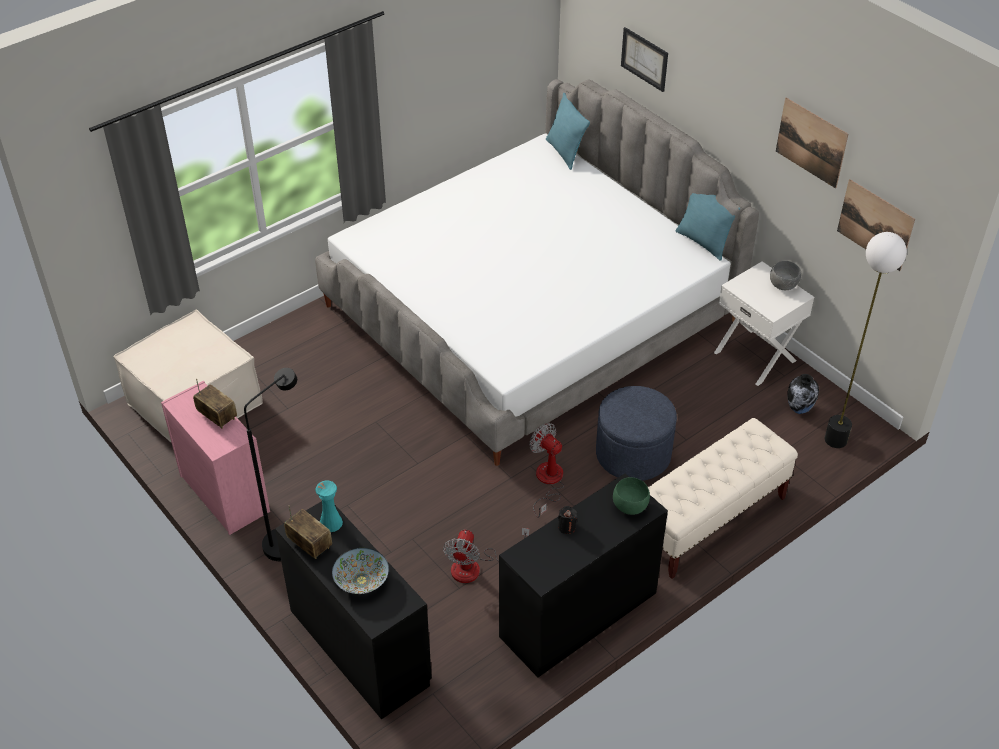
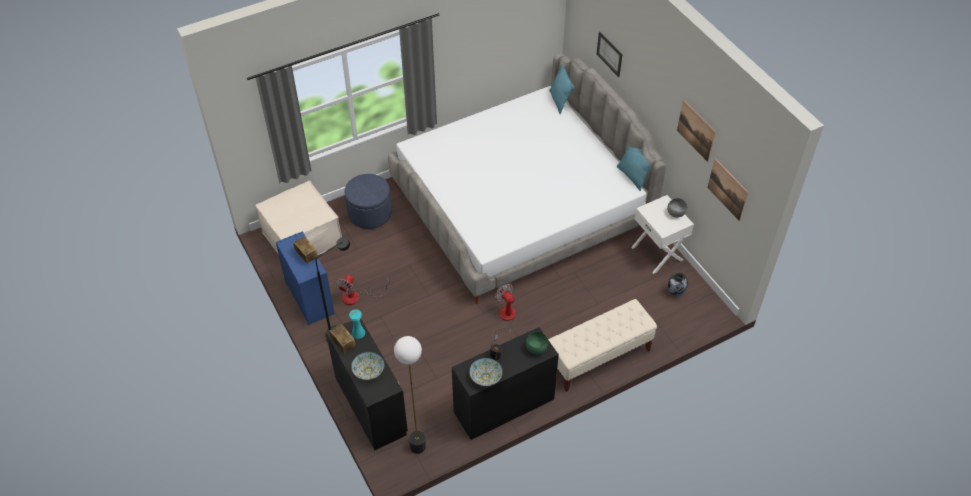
camera: 10 degrees right, 5 degrees up
pink dresser [161,381,270,535] -> blue dresser [276,231,335,325]
fan [443,528,530,583] -> fan moved to [335,274,390,305]
blue ottoman [596,386,677,481] -> blue ottoman moved to [344,174,392,229]
floor lamp [825,232,907,448] -> floor lamp moved to [394,336,426,454]
none -> bowl [469,358,503,386]

